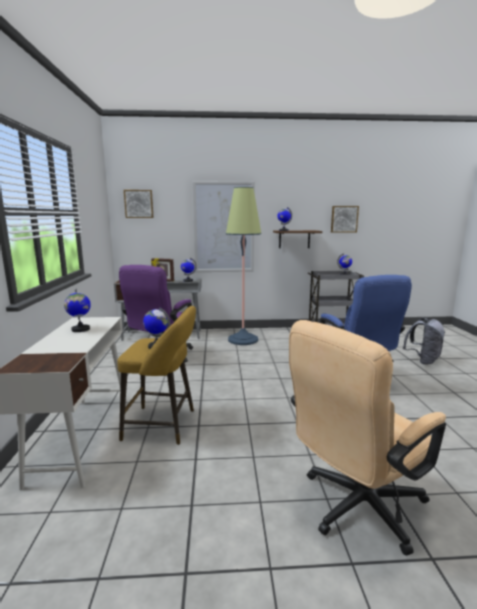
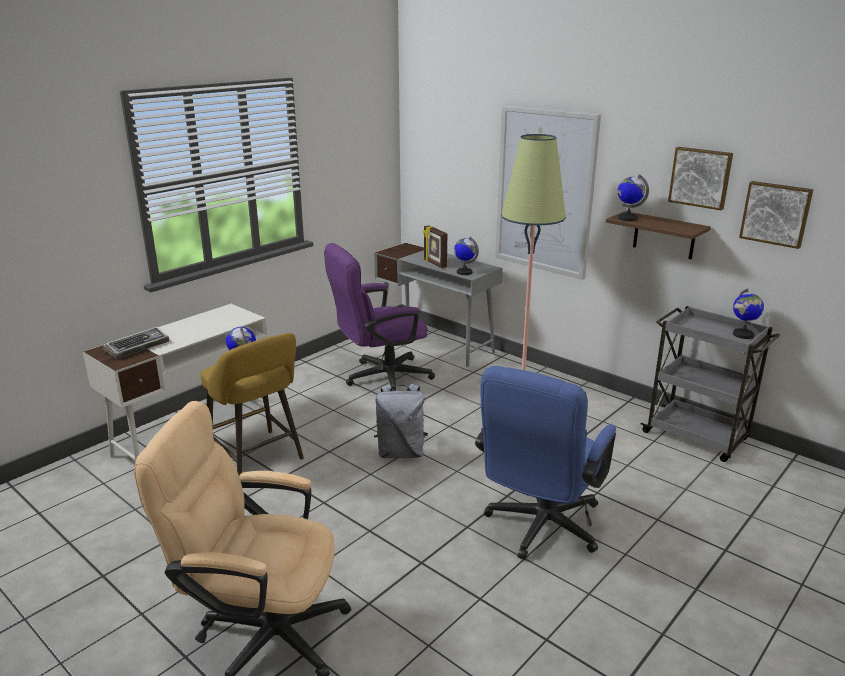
camera: 45 degrees right, 10 degrees up
globe [64,289,91,332] -> none
picture [124,190,153,218] -> picture moved to [668,147,733,210]
grey backpack [403,318,445,365] -> grey backpack moved to [374,383,428,458]
none -> keyboard [103,327,169,359]

